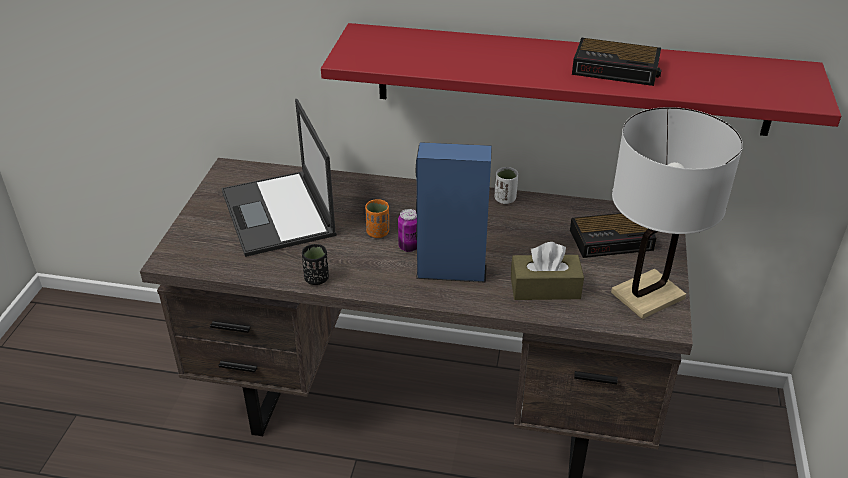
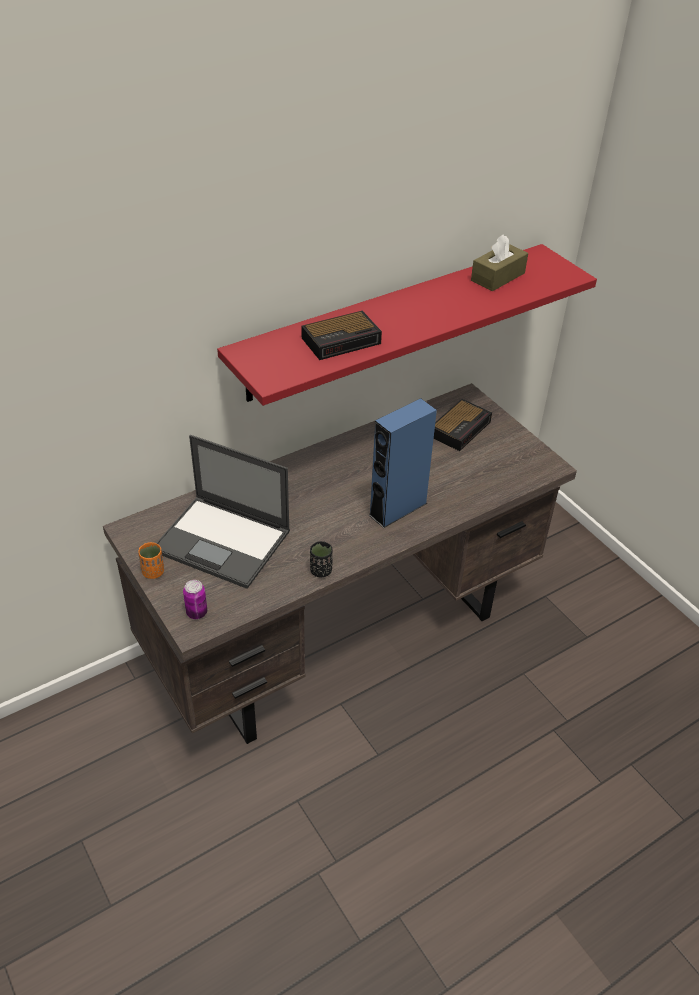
camera: 45 degrees left, 5 degrees up
orange cup [365,199,389,238] -> orange cup moved to [138,542,164,579]
can [398,209,417,252] -> can moved to [183,580,207,619]
white cup [495,167,518,204] -> none
brown tissue box [511,242,584,300] -> brown tissue box moved to [471,234,528,291]
alarm clock [572,38,662,86] -> alarm clock moved to [302,311,382,360]
white table lamp [611,107,743,319] -> none

